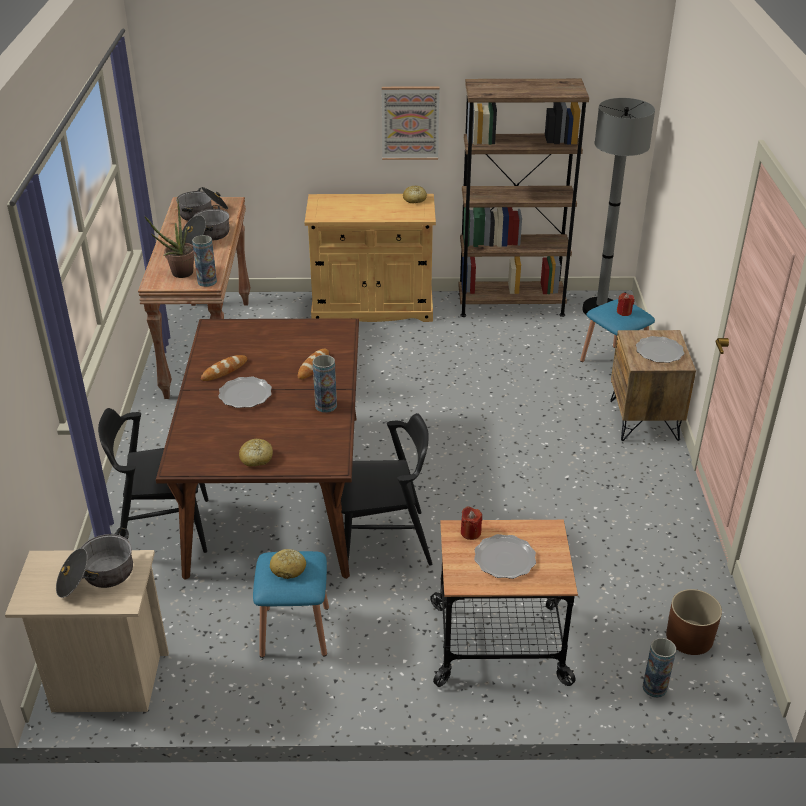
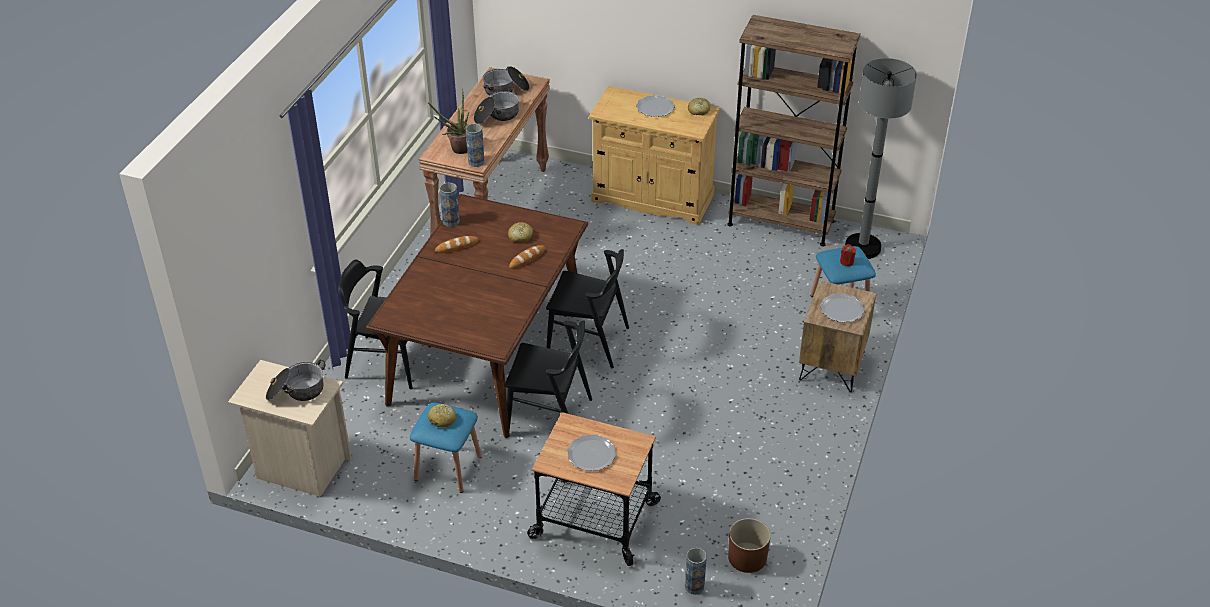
camera: 20 degrees right, 5 degrees up
plate [218,377,272,408] -> plate moved to [636,95,675,117]
bread [239,439,273,466] -> bread moved to [508,222,533,243]
vase [313,355,337,413] -> vase moved to [440,183,460,227]
picture [382,86,440,160] -> none
red candle [461,506,482,540] -> none
none -> black chair [546,249,629,368]

